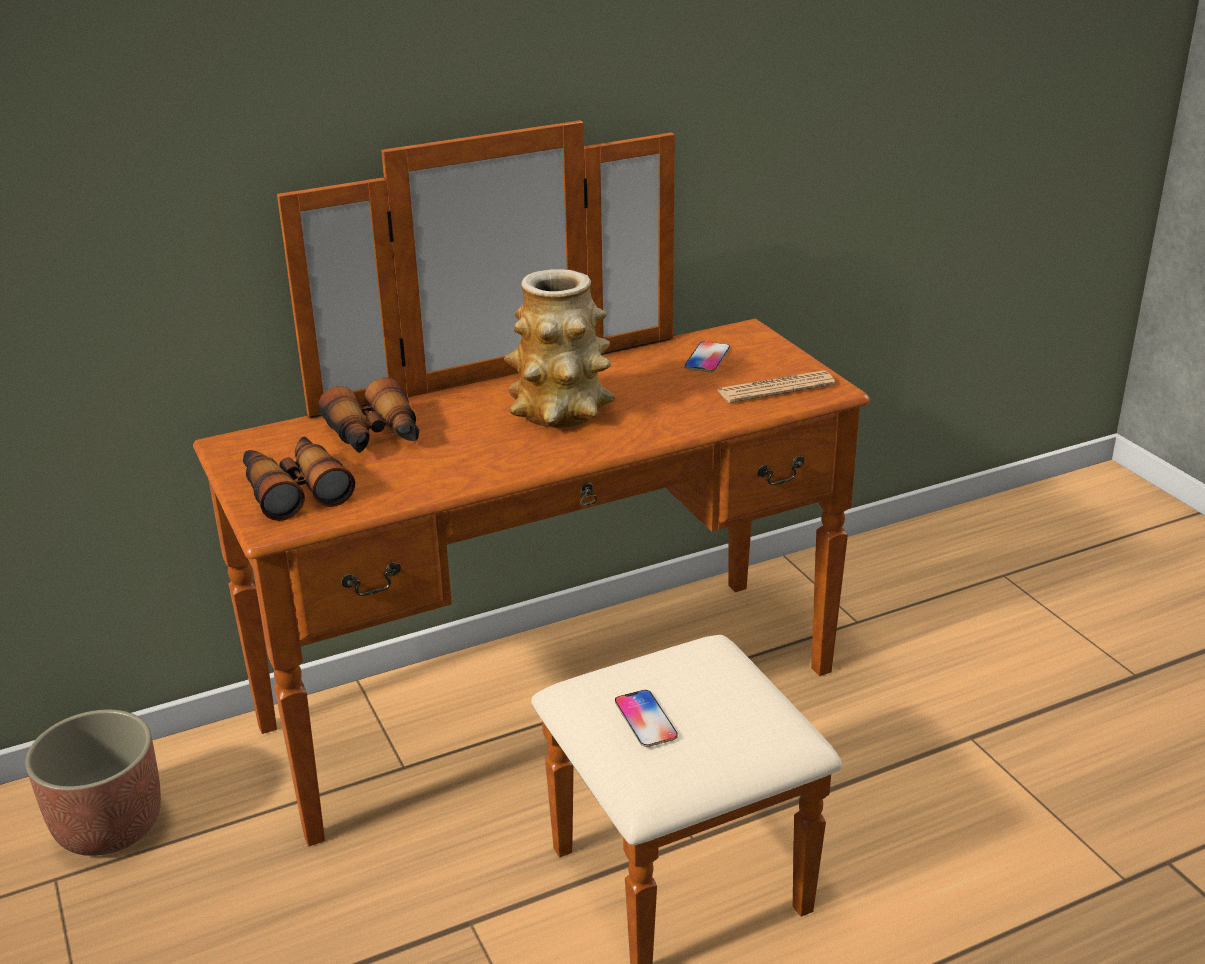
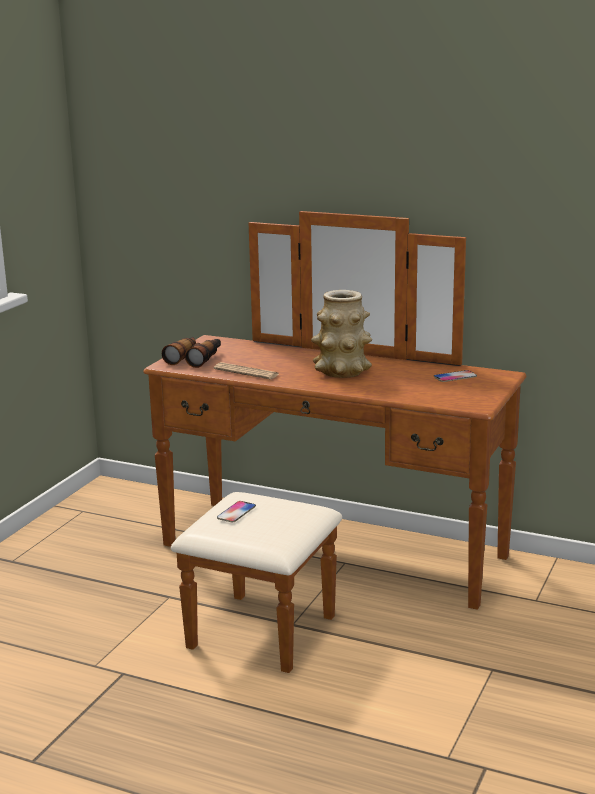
camera: 50 degrees right, 10 degrees down
planter [25,710,161,856] -> none
binoculars [318,377,419,453] -> none
newspaper [717,371,836,403] -> newspaper moved to [214,362,279,379]

